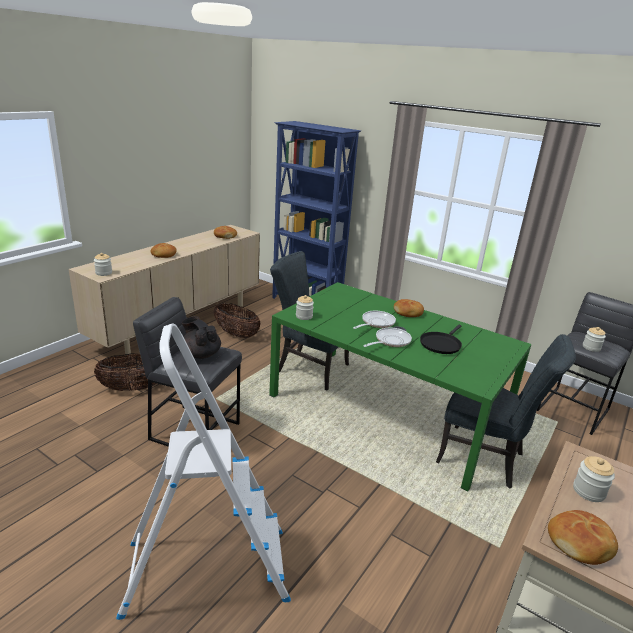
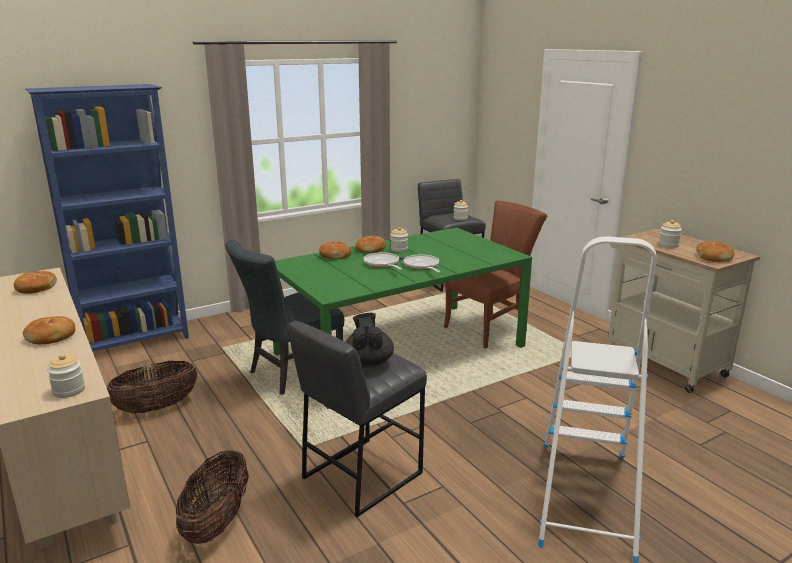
camera: 65 degrees left, 5 degrees down
black teapot [181,316,221,359] -> black teapot turned 105 degrees clockwise [345,313,394,368]
jar [296,295,314,320] -> jar moved to [391,227,408,252]
black frying pan [420,325,462,354] -> none
grey chair [436,334,576,489] -> brown chair [444,200,547,349]
none -> bread [319,241,352,259]

